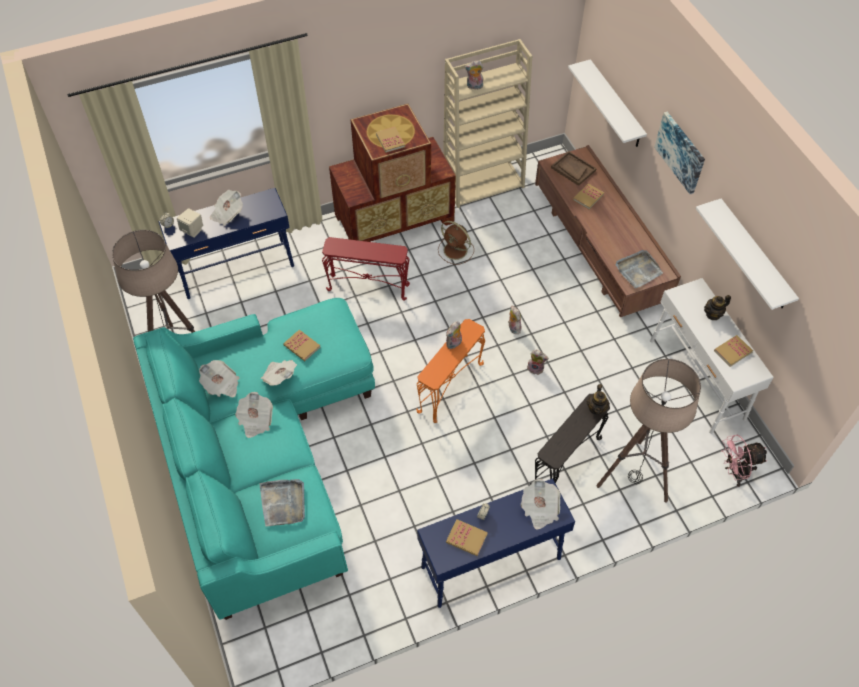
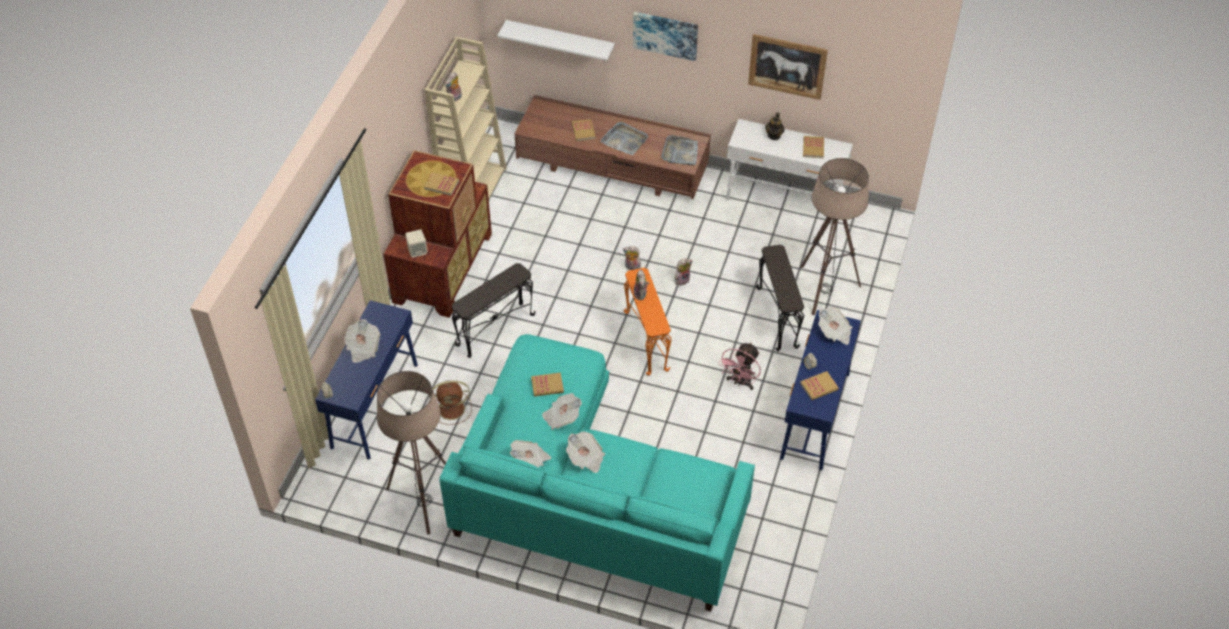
camera: 50 degrees left, 5 degrees down
beige speaker [177,208,203,238] -> beige speaker moved to [405,229,428,258]
grey tray [259,479,305,526] -> grey tray moved to [600,122,648,155]
red side table [322,237,410,301] -> black side table [452,263,536,358]
brown fan [438,221,474,265] -> brown fan moved to [429,380,472,425]
brown tray [551,151,597,186] -> none
teapot [587,384,610,415] -> none
white shelf [696,199,799,310] -> picture [748,34,828,100]
pink fan [721,435,768,487] -> pink fan moved to [718,342,761,390]

